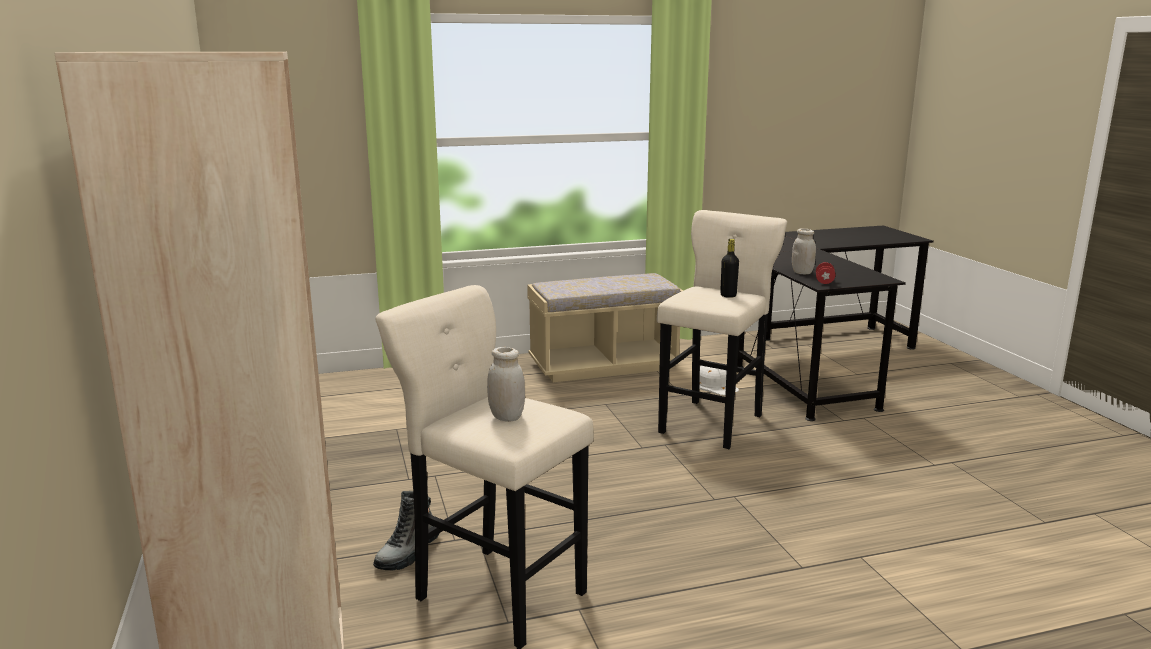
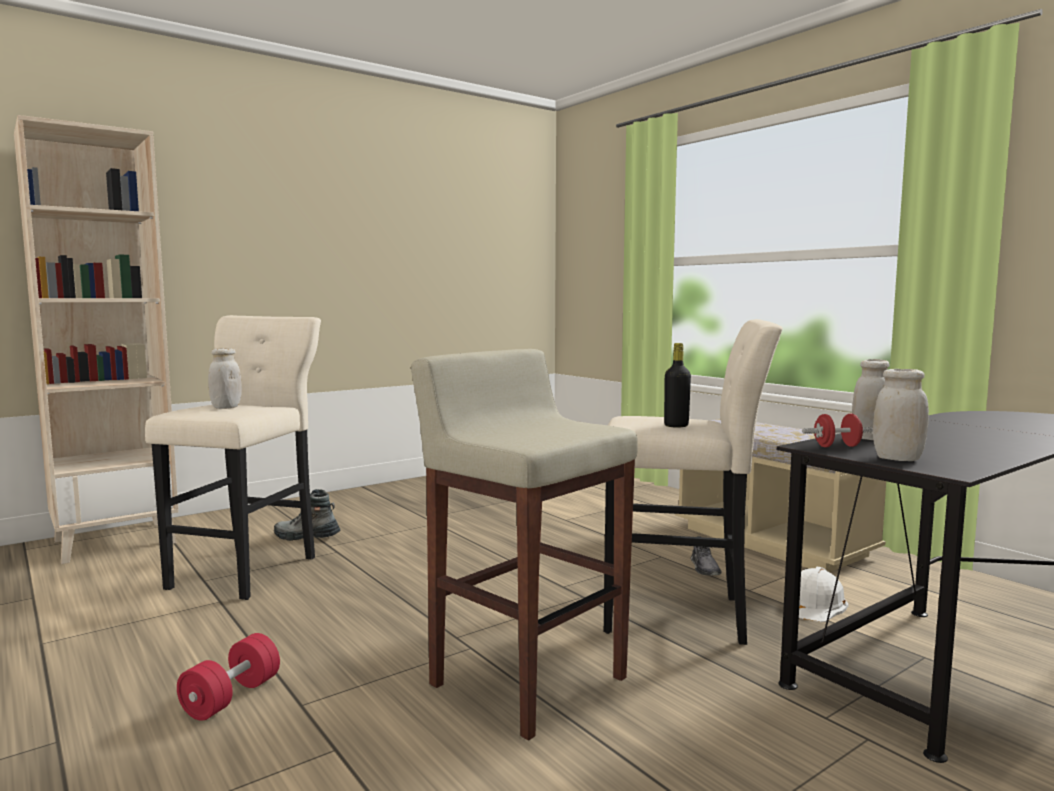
camera: 70 degrees right, 10 degrees down
none -> red dumbbell [177,633,280,721]
none -> beige stool [411,349,638,740]
none -> grey shoe [691,536,722,575]
none -> white jar [873,369,929,461]

